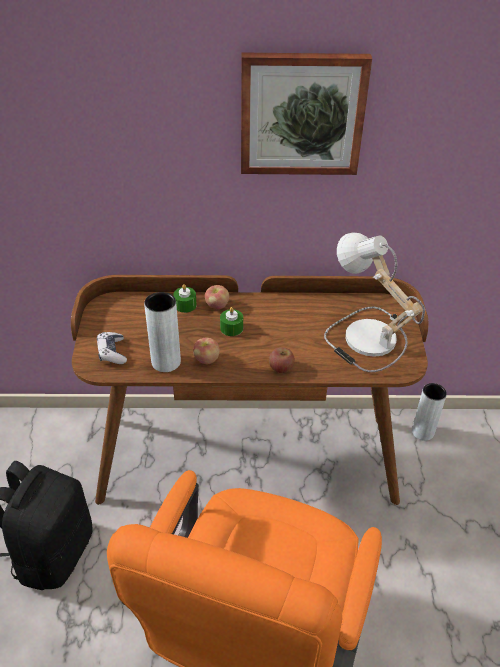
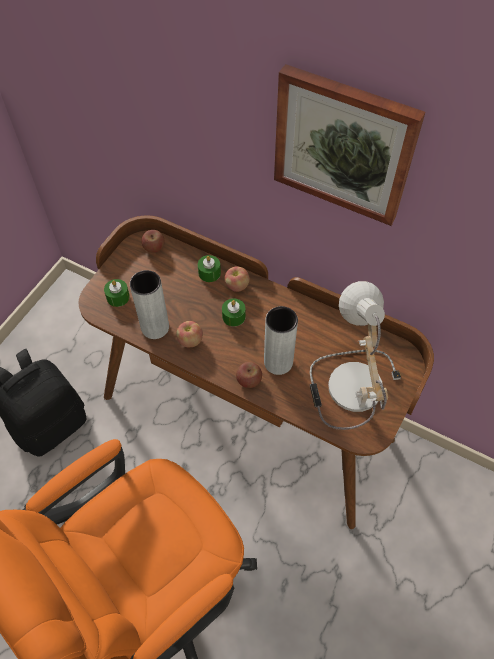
camera: 30 degrees right, 15 degrees up
game controller [97,332,127,364] -> green candle [104,279,130,307]
grey vase [412,383,447,441] -> grey vase moved to [264,306,298,375]
none -> apple [141,230,165,253]

